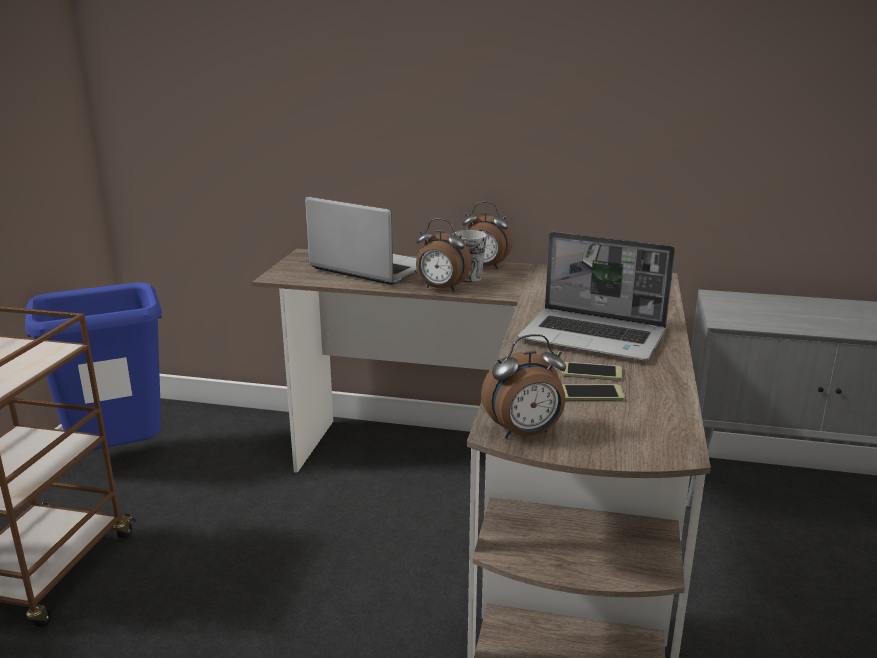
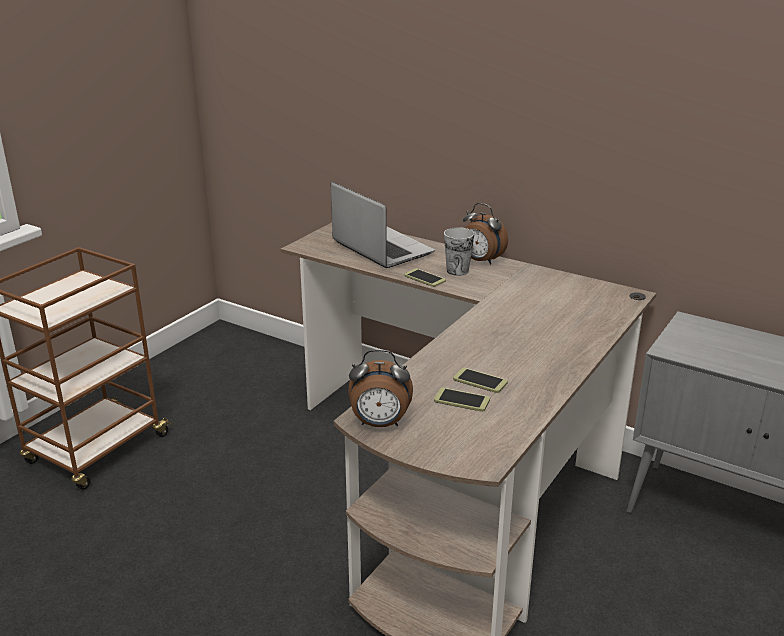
camera: 20 degrees right, 5 degrees up
blue trash can [25,282,162,450] -> none
alarm clock [416,218,472,291] -> phone [404,269,446,287]
laptop [518,232,675,361] -> none

